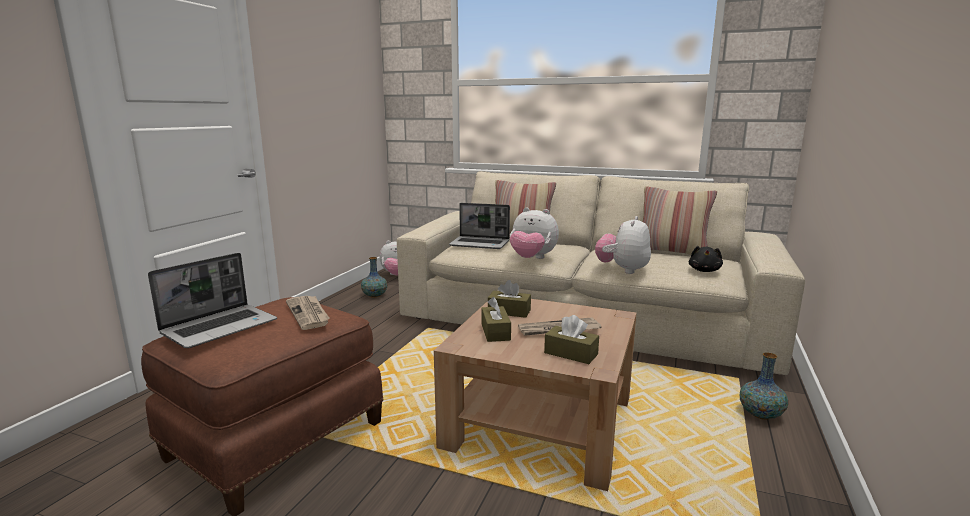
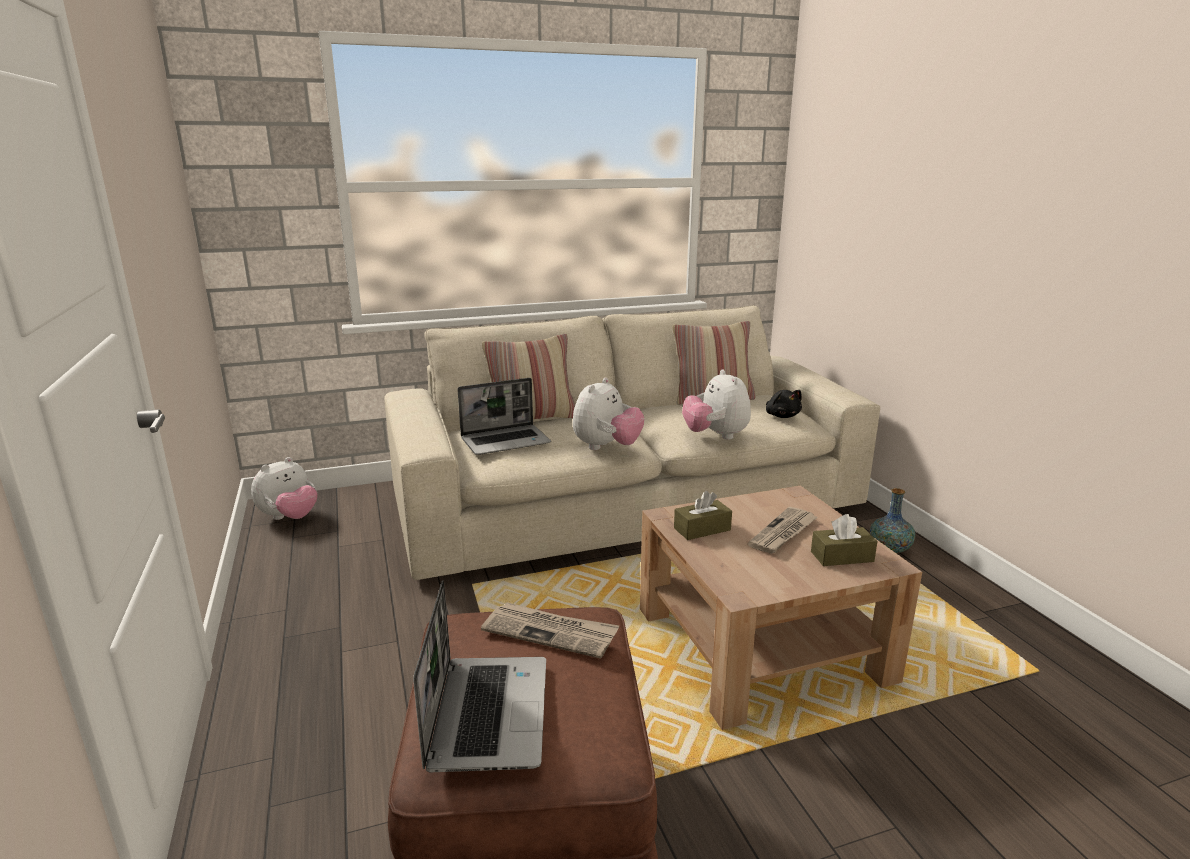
camera: 40 degrees left, 5 degrees up
vase [361,257,387,298] -> none
brown tissue box [482,297,511,342] -> none
plush toy [510,207,559,259] -> plush toy turned 45 degrees counterclockwise [573,378,645,450]

